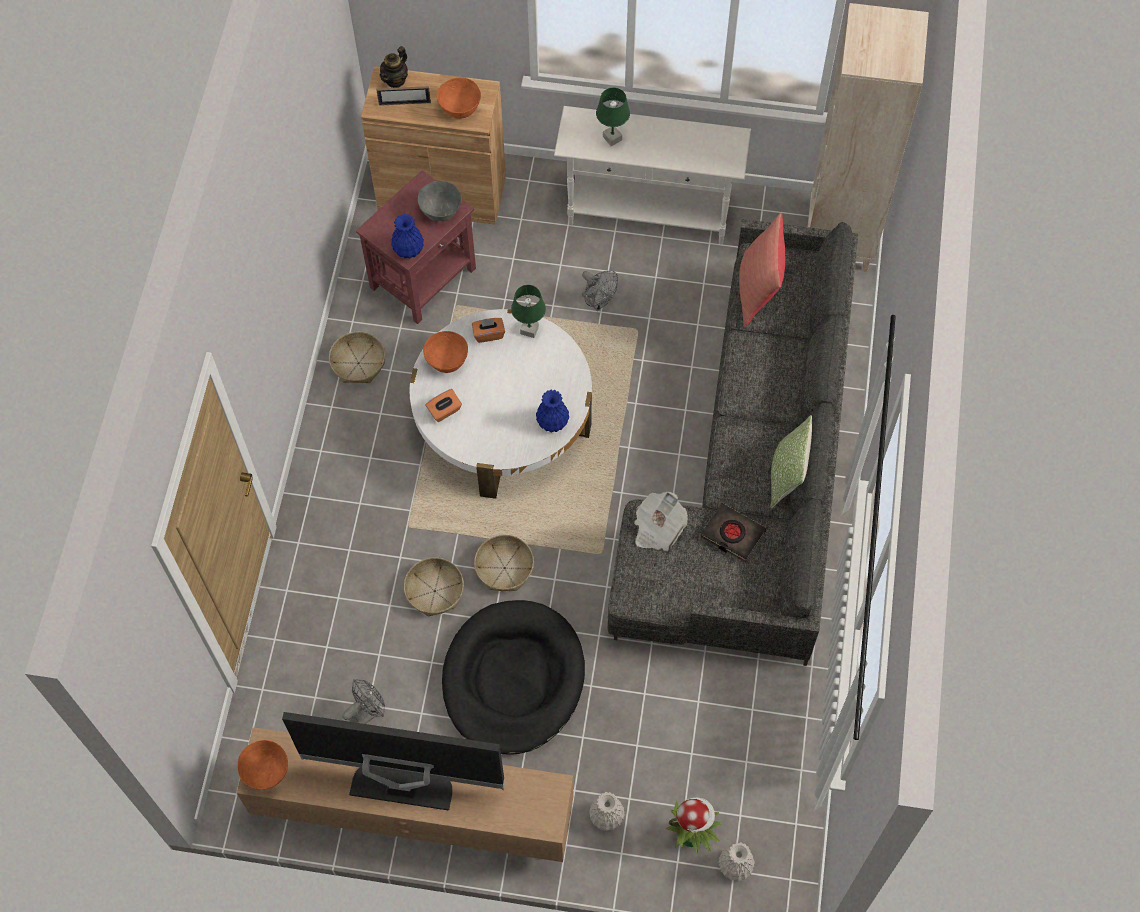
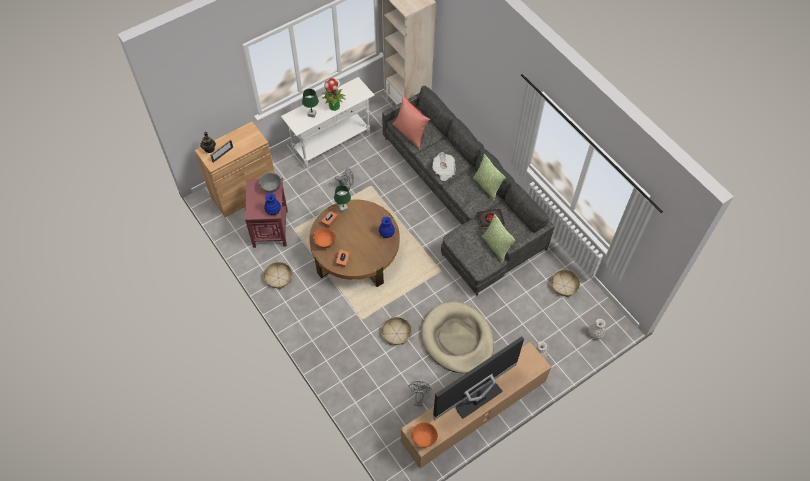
camera: 45 degrees left, 5 degrees down
white coffee table [409,309,592,499] -> brown coffee table [309,200,400,287]
orange bowl [437,78,481,119] -> none
black dog bed [442,600,585,755] -> beige dog bed [421,301,494,373]
basket [474,535,534,591] -> basket moved to [551,270,580,297]
newspaper [634,492,688,551] -> newspaper moved to [432,152,455,181]
potted plant [666,797,723,853] -> potted plant moved to [321,78,346,111]
none -> pillow [482,214,515,263]

